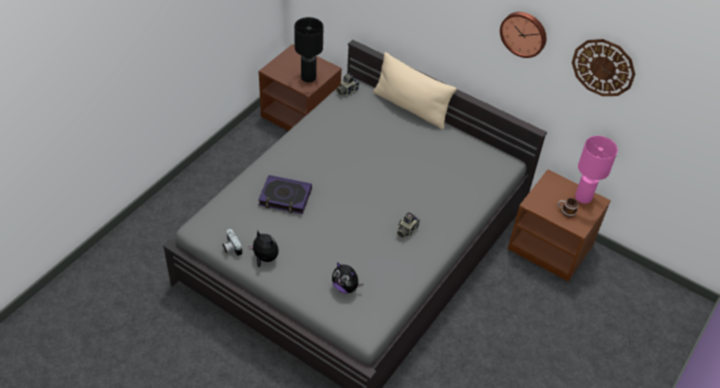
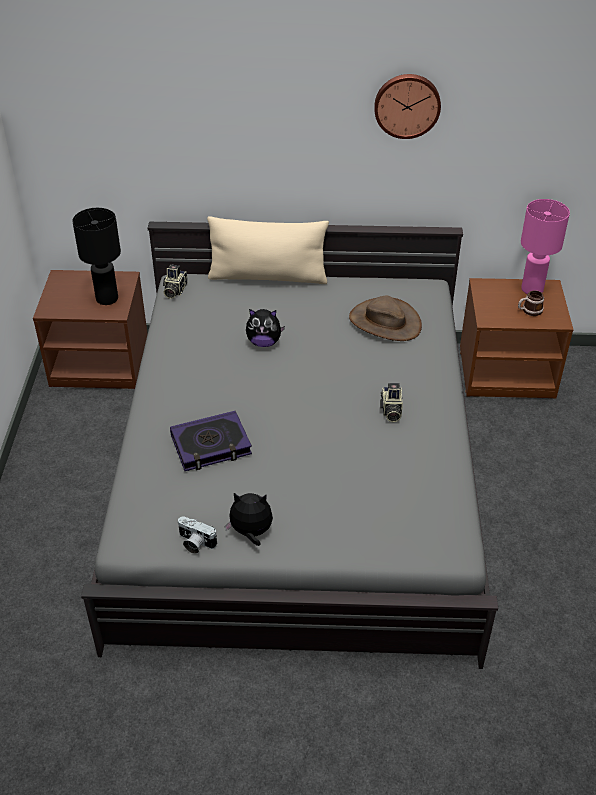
camera: 30 degrees left, 5 degrees down
plush toy [332,262,363,294] -> plush toy moved to [246,309,285,347]
wall clock [572,39,635,96] -> none
none -> brown hat [349,296,422,341]

